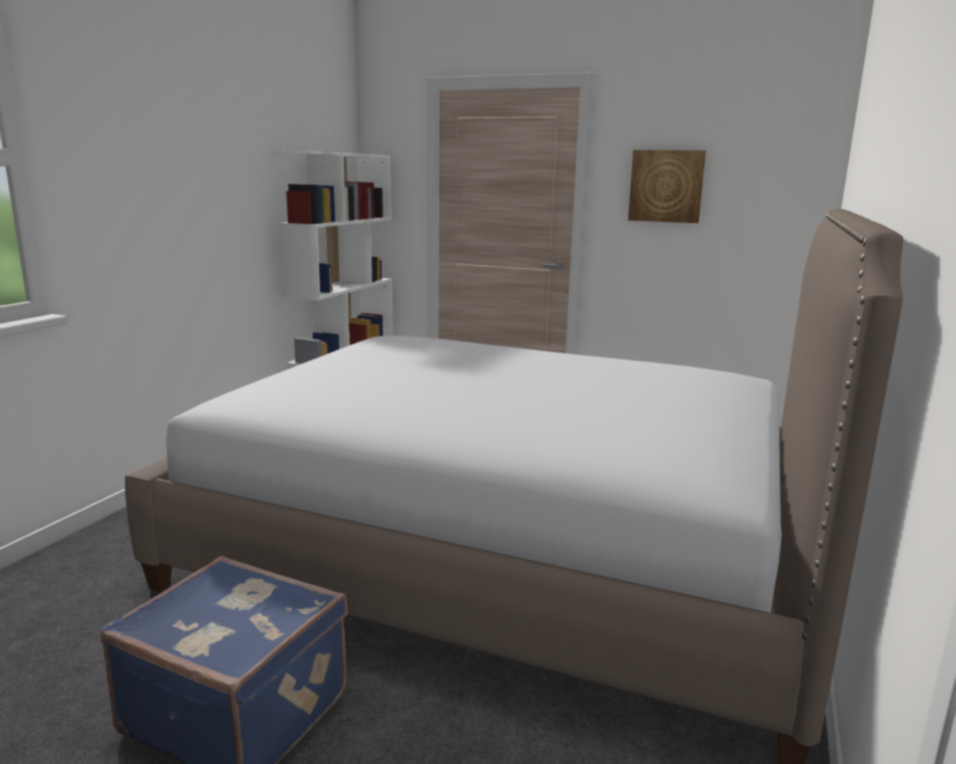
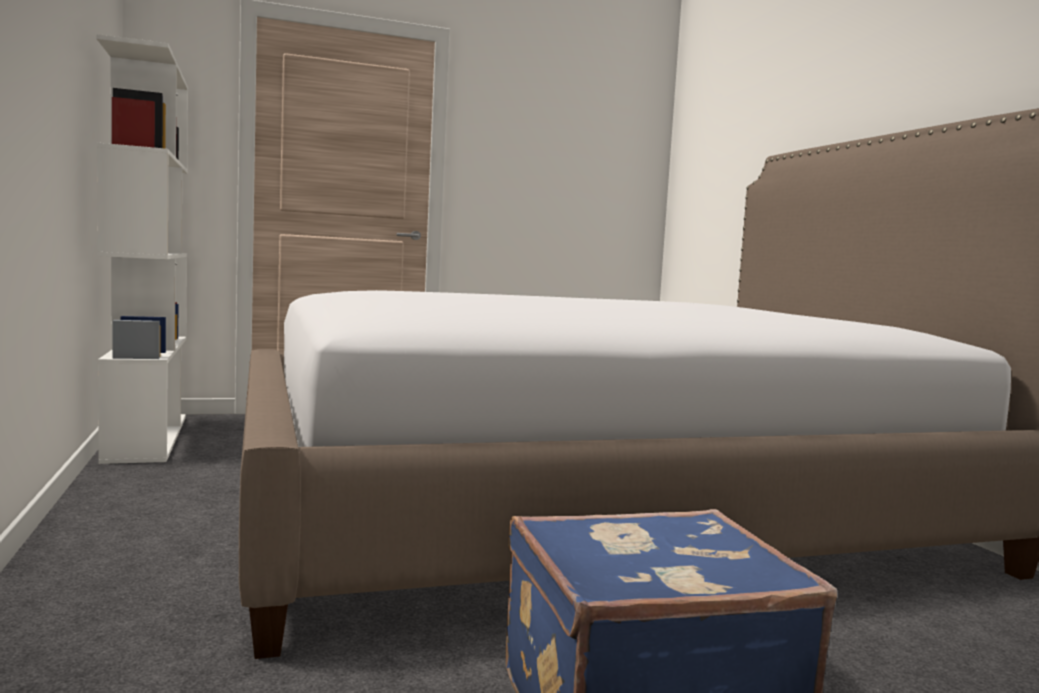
camera: 40 degrees left, 10 degrees down
picture [628,150,706,223] -> none

